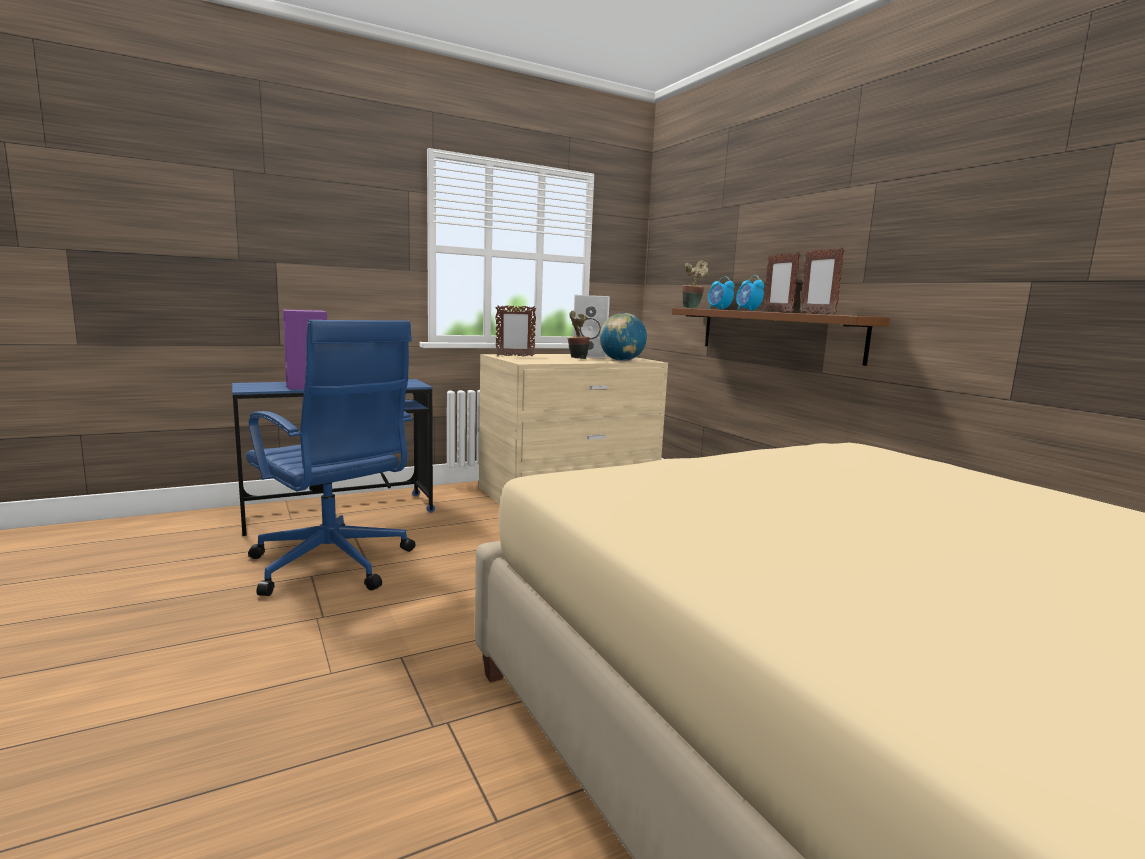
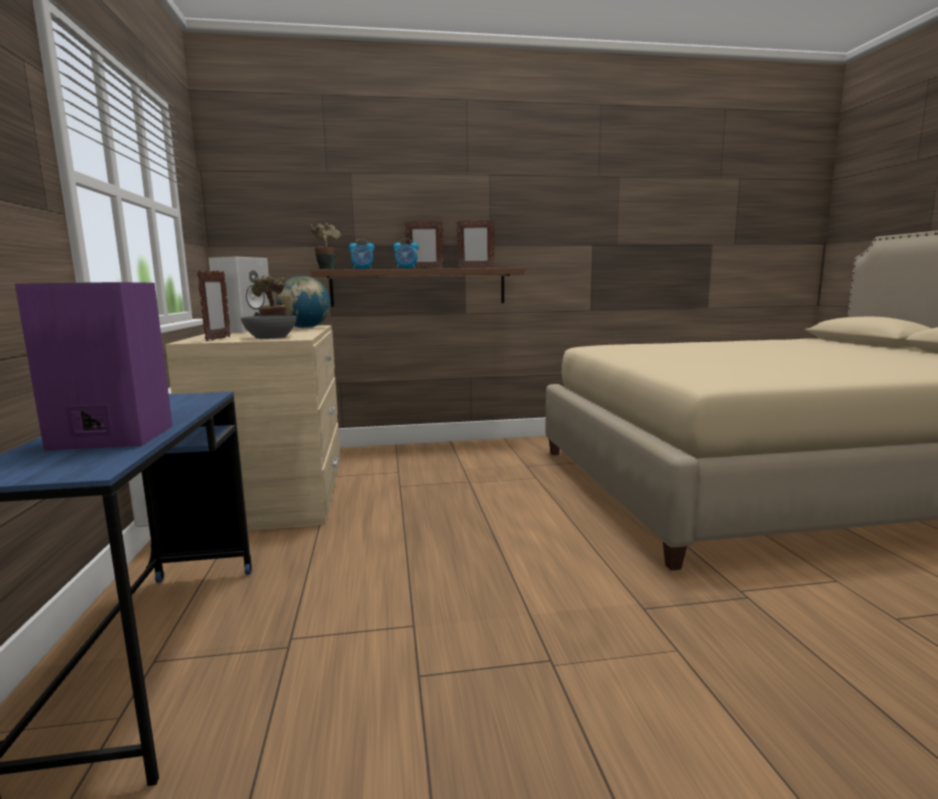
camera: 70 degrees left, 0 degrees up
blue office chair [246,320,416,596] -> none
none -> grey bowl [241,315,297,339]

